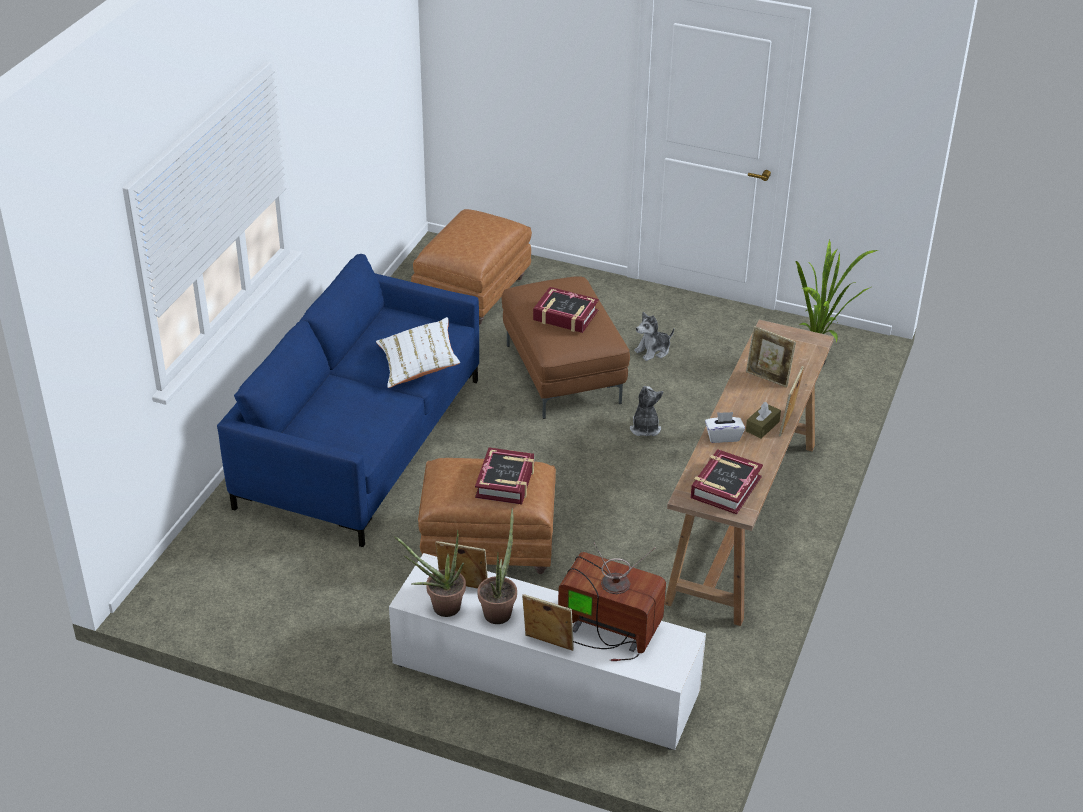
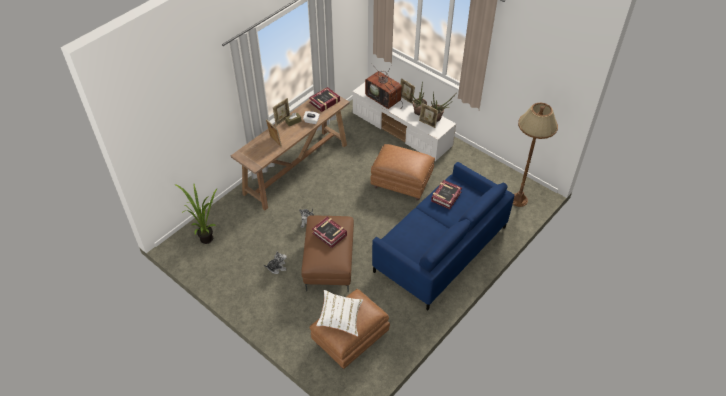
camera: 160 degrees left, 10 degrees up
white pillow [376,317,460,388] -> white pillow moved to [316,290,363,337]
book [475,447,534,505] -> book moved to [431,180,462,209]
none -> brown floor lamp [513,103,558,207]

